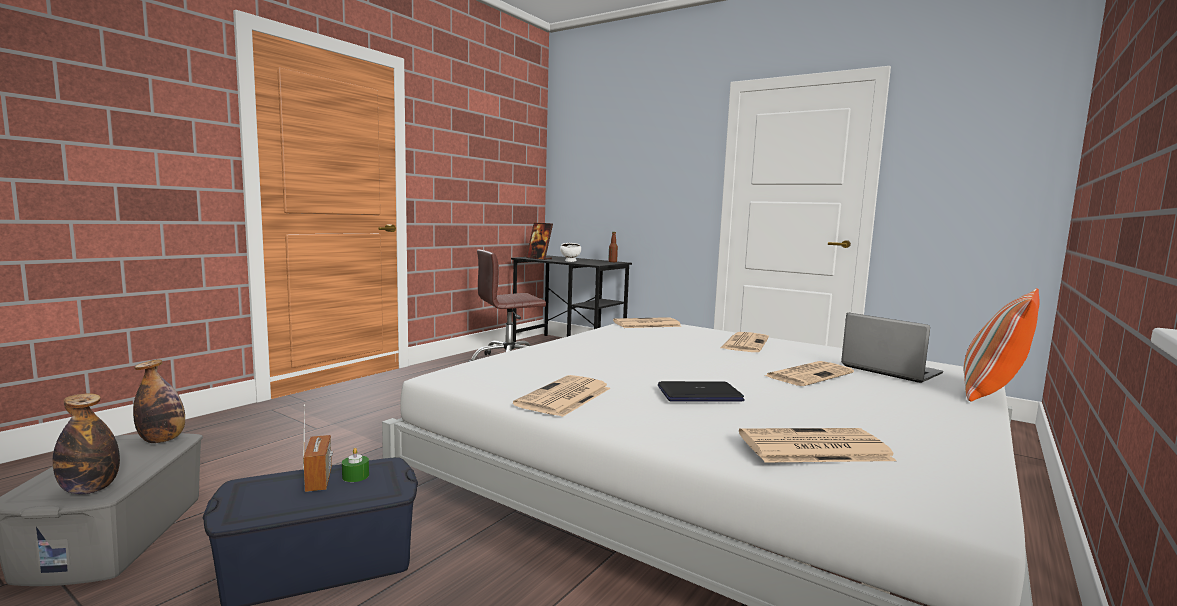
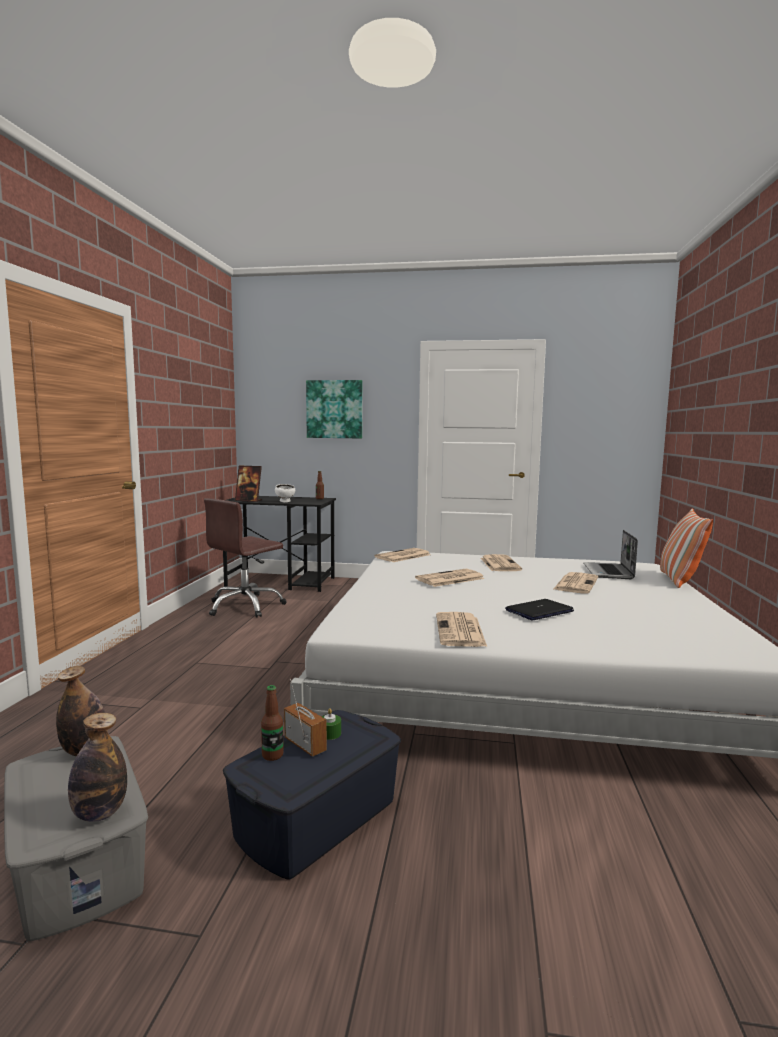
camera: 25 degrees left, 0 degrees up
newspaper [739,428,896,463] -> newspaper moved to [415,568,485,587]
laptop [841,313,943,383] -> laptop turned 105 degrees counterclockwise [583,530,638,579]
none -> bottle [261,685,284,761]
none -> picture [306,380,363,439]

